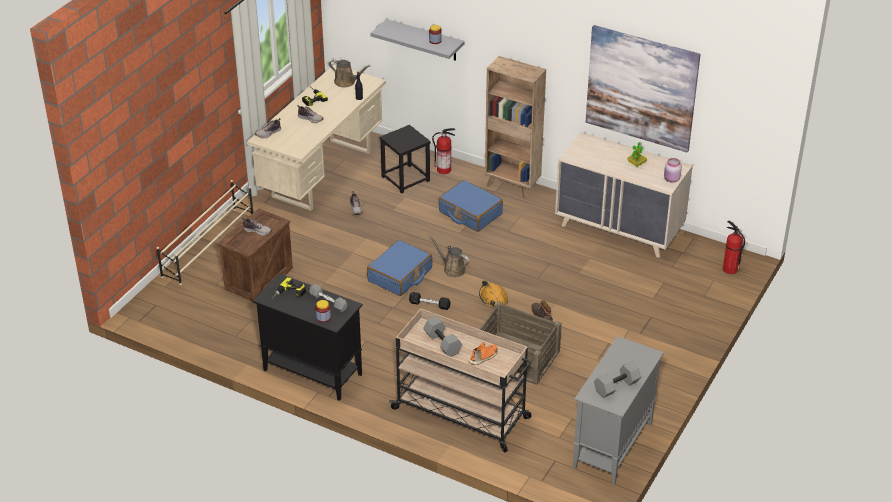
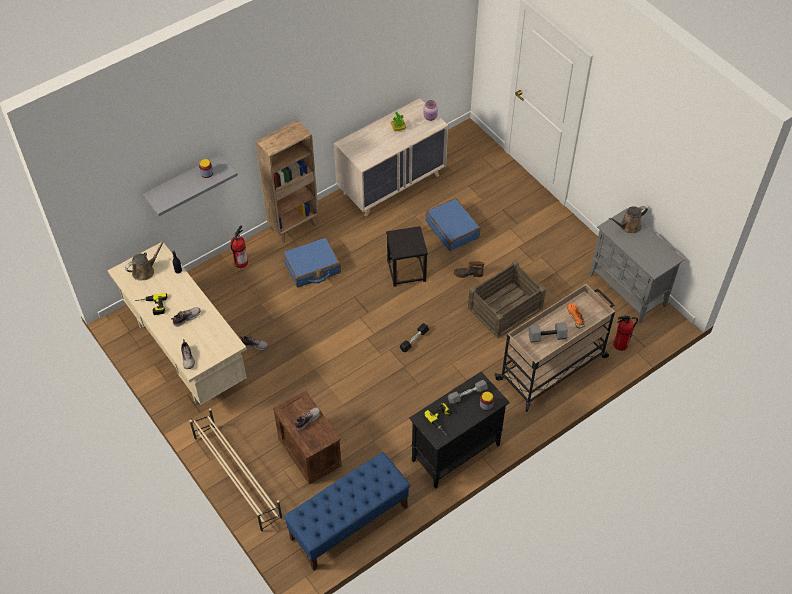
camera: 65 degrees left, 15 degrees up
blue suitcase [367,240,432,296] -> blue suitcase moved to [426,198,481,251]
black stool [379,125,431,194] -> black stool moved to [386,226,428,287]
brown watering can [429,235,470,277] -> brown watering can moved to [609,206,648,233]
orange hard hat [479,280,508,307] -> none
picture [586,25,701,152] -> none
grey dumbbell [594,361,641,398] -> none
fire extinguisher [723,221,745,274] -> fire extinguisher moved to [613,316,638,351]
none -> blue bench [284,452,410,571]

